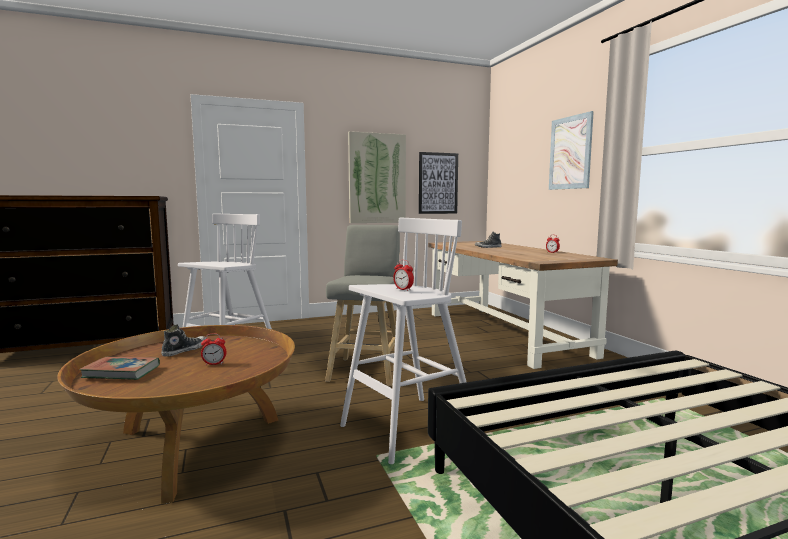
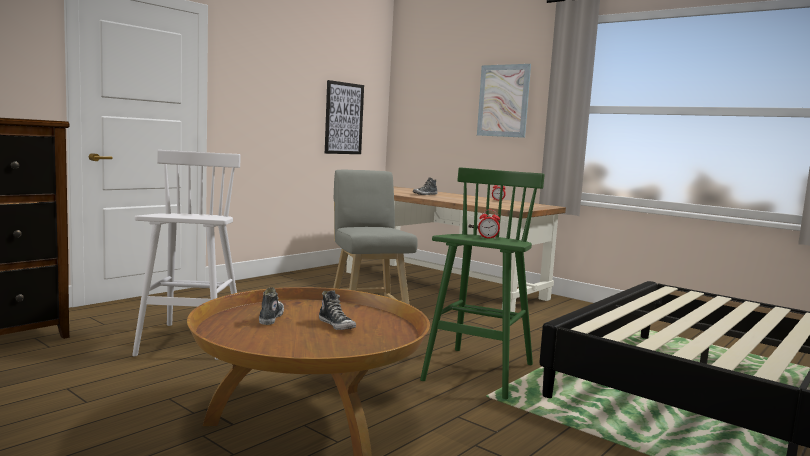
camera: 30 degrees left, 0 degrees up
book [80,357,160,380] -> none
alarm clock [201,333,226,365] -> shoe [319,291,356,330]
white stool [340,218,466,464] -> green stool [420,167,545,399]
picture [348,131,406,223] -> none

